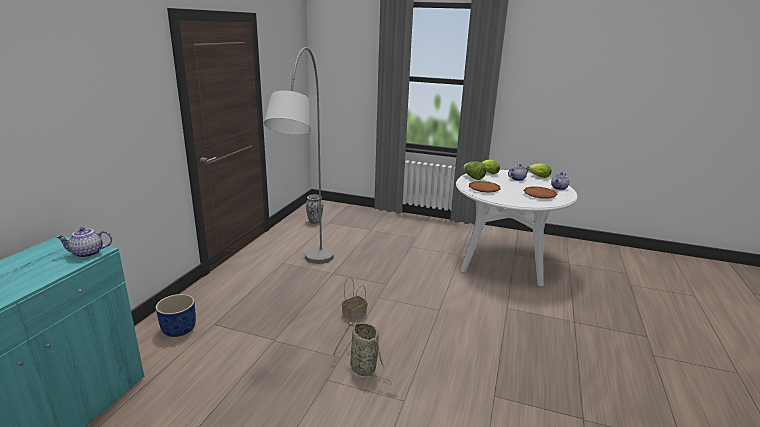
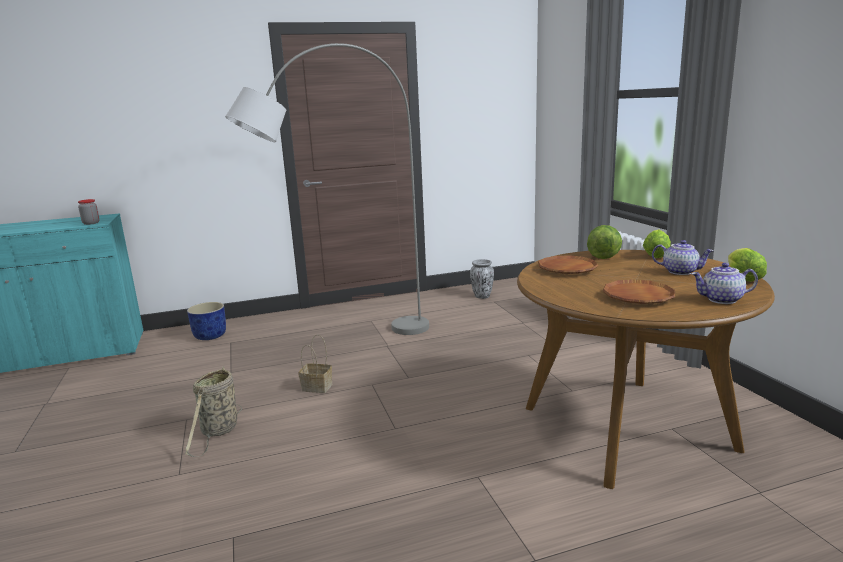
camera: 55 degrees right, 5 degrees down
teapot [56,227,112,258] -> jar [78,199,100,225]
white dining table [456,170,578,286] -> brown dining table [517,250,775,489]

